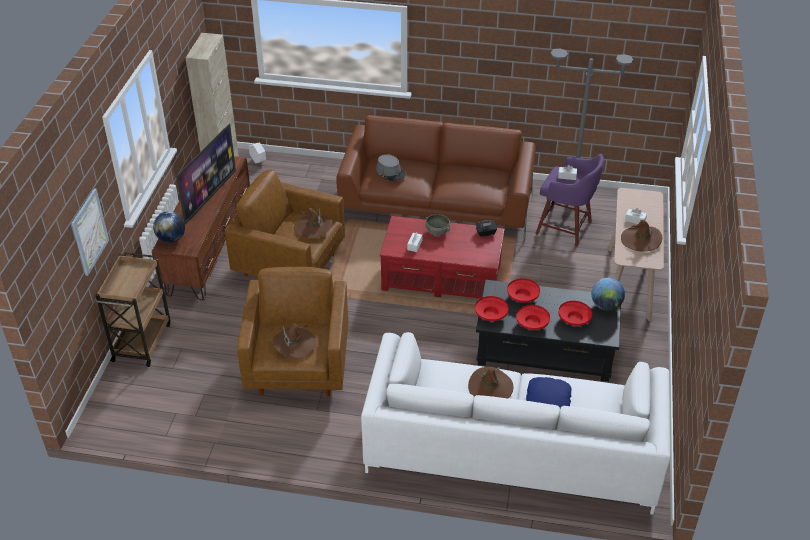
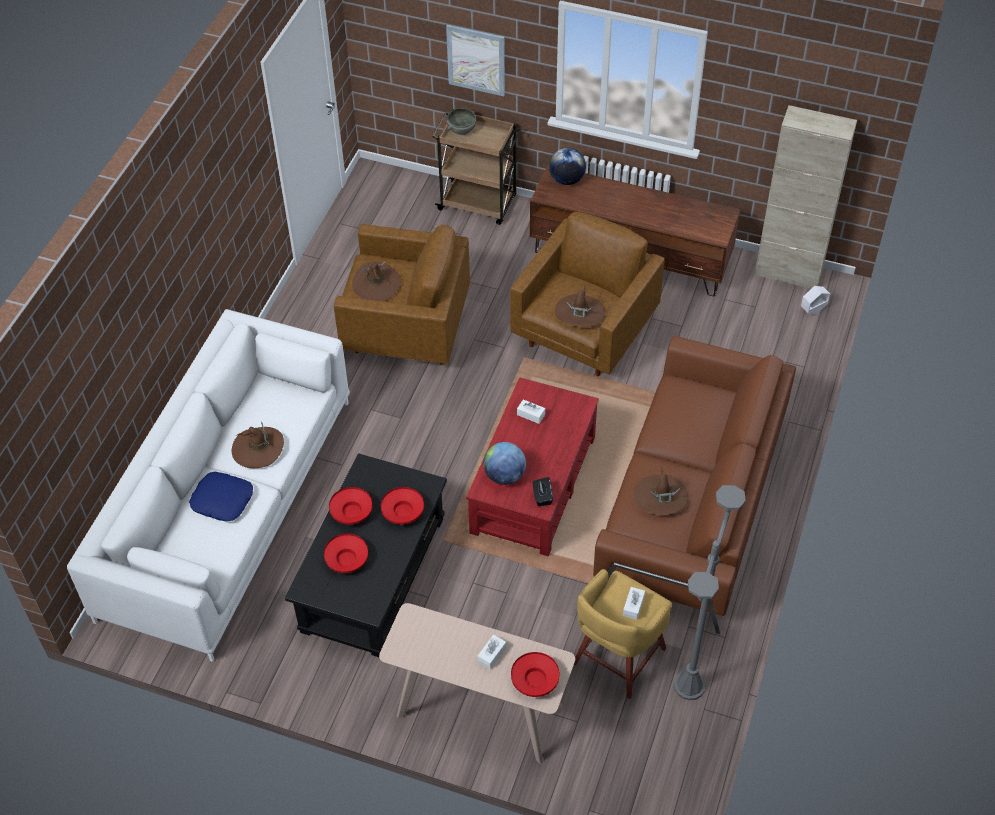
camera: 100 degrees right, 10 degrees up
television [176,123,236,225] -> none
grey hat [376,154,406,181] -> none
grey bowl [425,214,450,236] -> grey bowl moved to [447,108,476,135]
red bowl [475,296,508,321] -> red bowl moved to [511,652,560,697]
purple stool [536,154,604,247] -> yellow stool [574,569,672,699]
globe [591,278,625,311] -> globe moved to [483,442,526,485]
brown hat [621,219,662,252] -> brown hat moved to [634,466,688,515]

